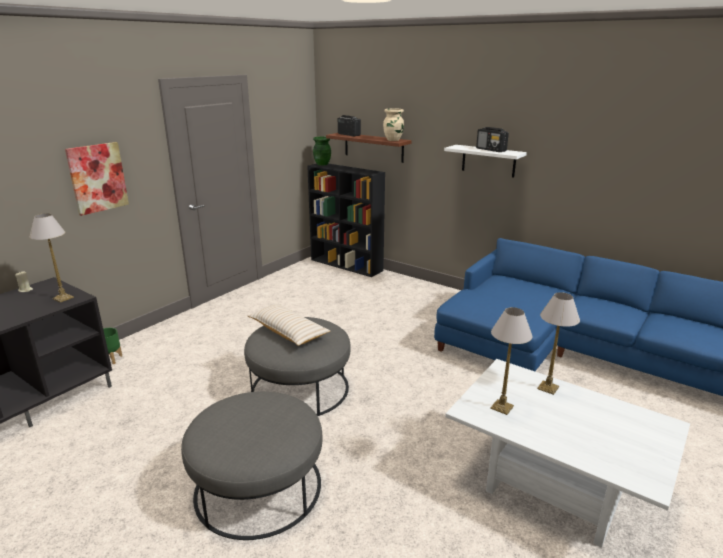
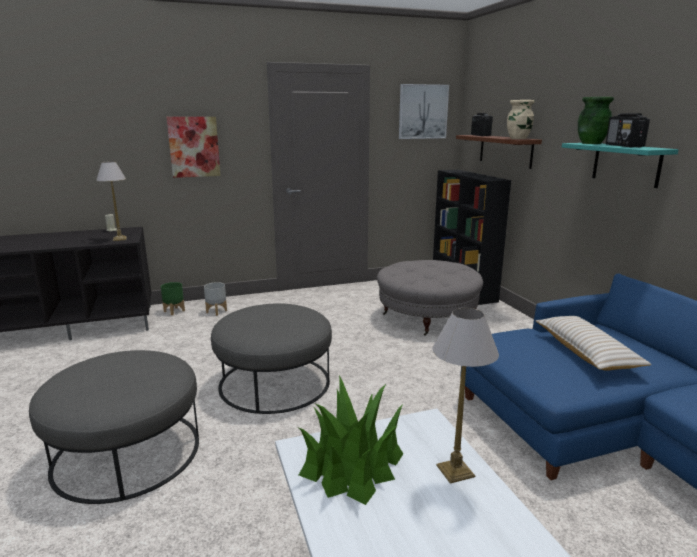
camera: 35 degrees right, 5 degrees down
beige pillow [247,304,330,346] -> beige pillow moved to [535,316,652,371]
green vase [313,136,331,166] -> green vase moved to [578,97,614,144]
white shelf [444,145,527,178] -> turquoise shelf [562,143,679,188]
table lamp [490,307,532,415] -> potted plant [299,375,403,505]
none -> grey planter [204,282,227,316]
none -> grey ottoman [377,260,483,336]
none -> picture [399,84,449,139]

